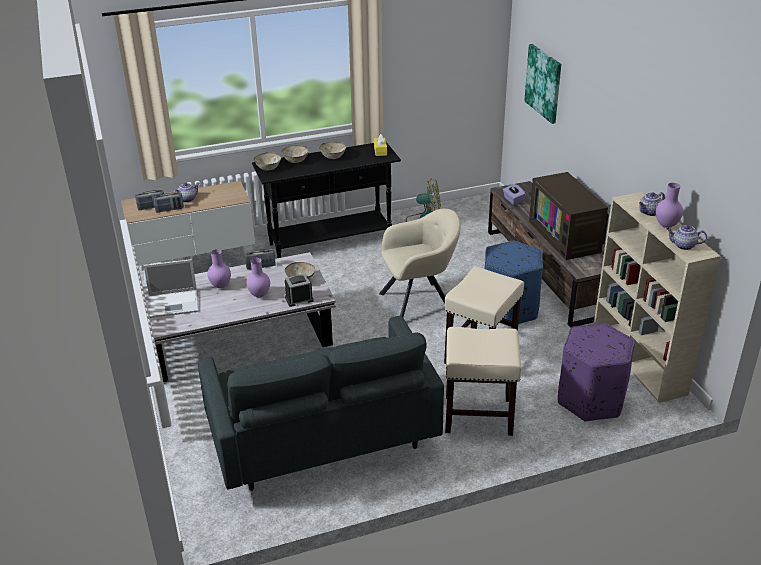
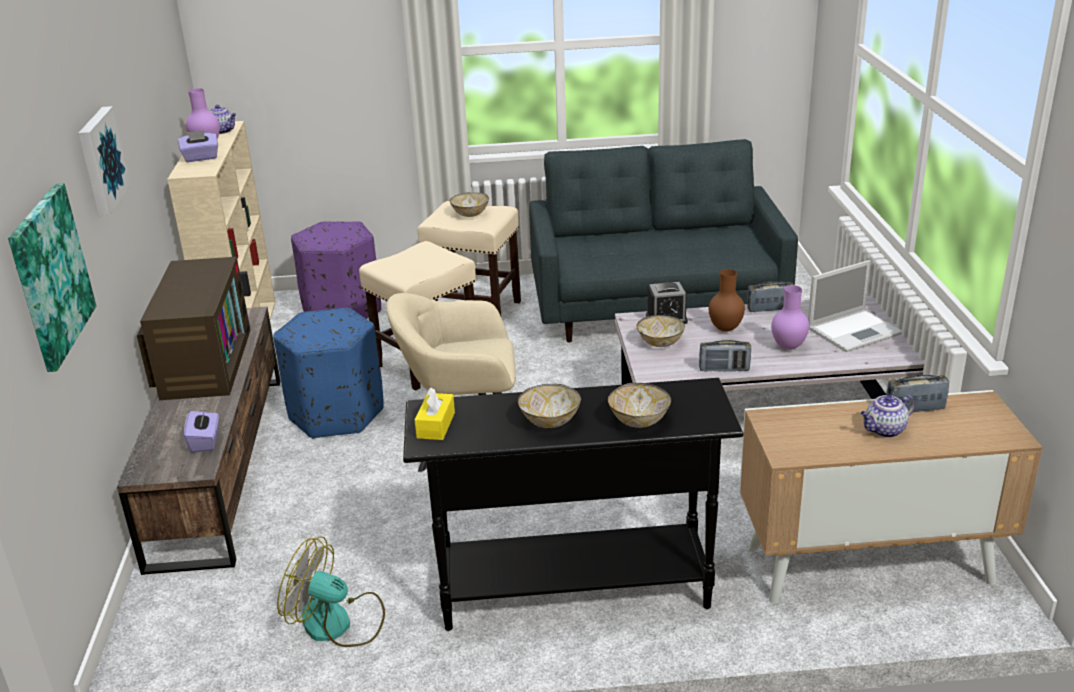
camera: 165 degrees left, 5 degrees down
radio [135,190,164,210] -> radio moved to [747,281,794,312]
laptop [143,259,198,318] -> laptop turned 150 degrees clockwise [808,260,902,352]
purple vase [247,258,270,298] -> brown vase [709,269,745,332]
bowl [254,152,281,170] -> bowl moved to [450,192,489,217]
teapot [639,192,665,216] -> purple tissue box [178,131,218,162]
none -> picture [78,106,131,216]

